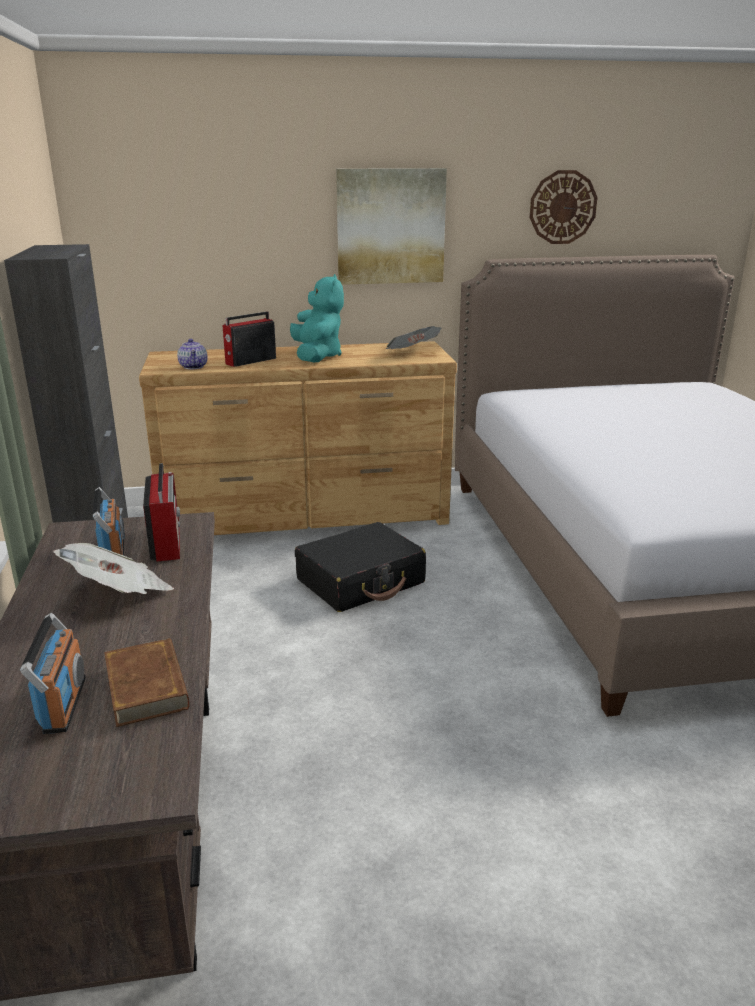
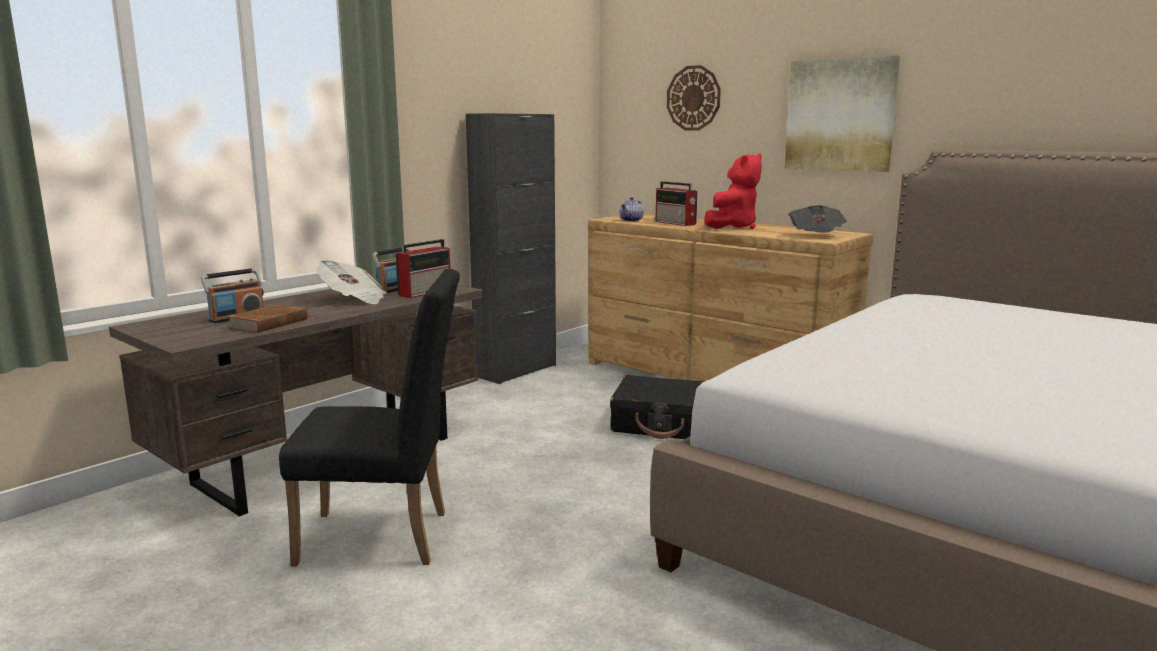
camera: 50 degrees right, 10 degrees down
radio [222,312,276,367] -> radio turned 135 degrees counterclockwise [655,181,697,226]
turquoise plush toy [290,274,344,362] -> red plush toy [704,153,762,229]
wall clock [530,170,598,244] -> wall clock moved to [667,65,721,130]
none -> black chair [279,269,460,566]

